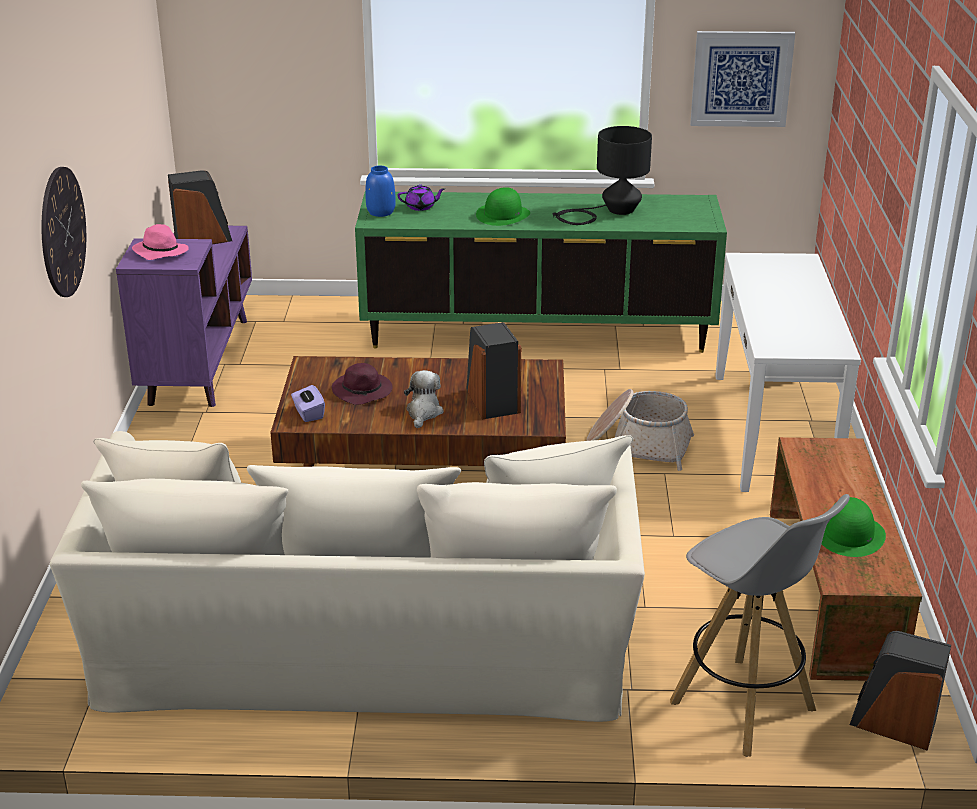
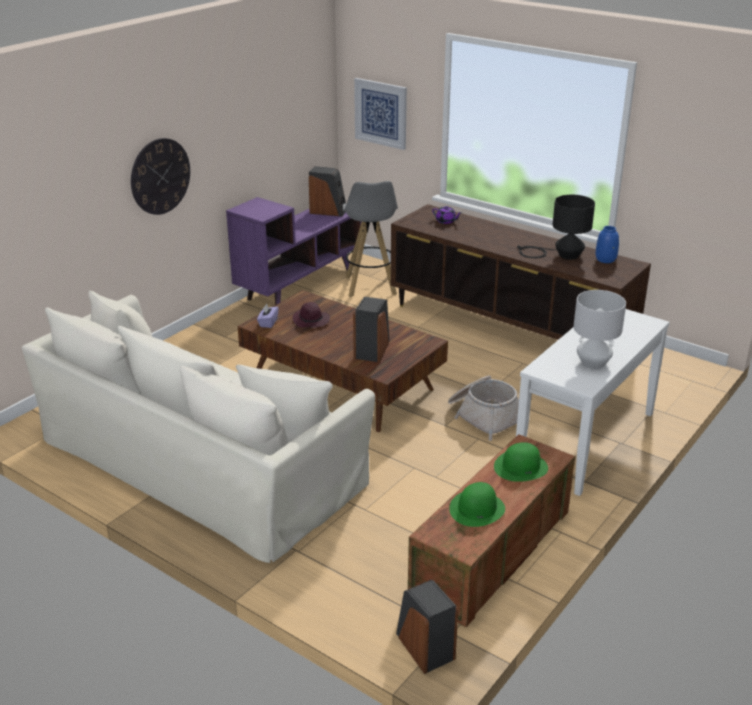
camera: 35 degrees right, 0 degrees up
pink hat [132,224,189,260] -> none
green cabinet [355,192,727,353] -> brown cabinet [391,204,651,340]
blue vase [365,166,396,217] -> blue vase moved to [596,226,619,263]
plush toy [404,370,444,428] -> none
green hat [476,187,530,226] -> green hat moved to [494,442,548,482]
grey stool [670,494,850,757] -> grey stool moved to [343,181,398,297]
picture [690,31,795,127] -> picture moved to [354,78,407,150]
none -> white table lamp [573,290,626,369]

